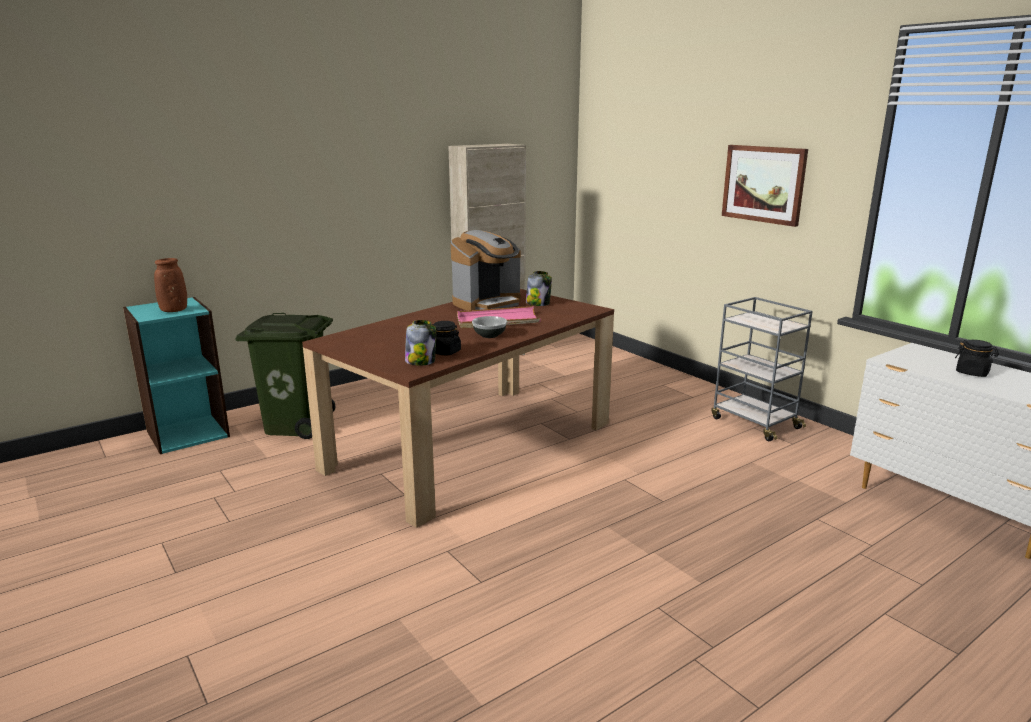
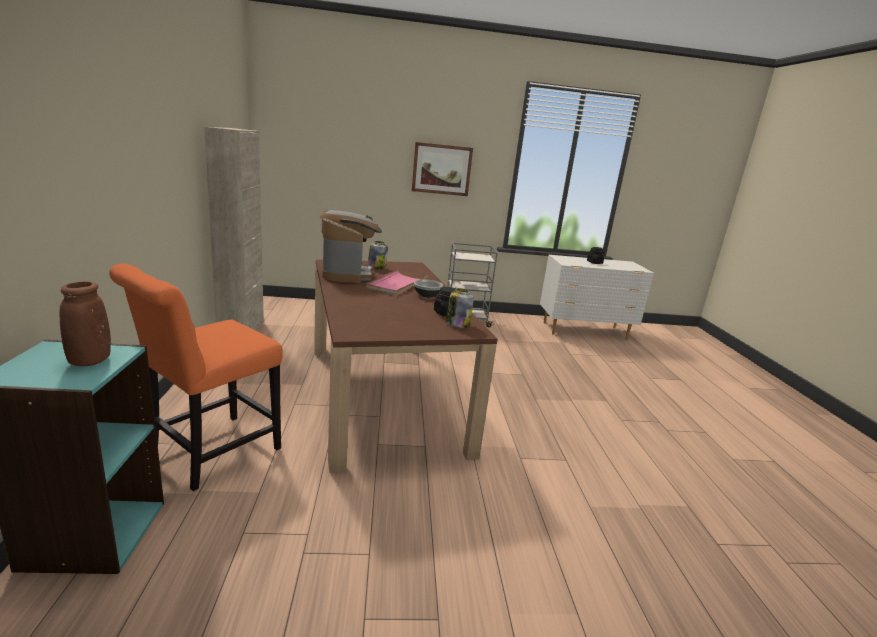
camera: 60 degrees left, 0 degrees up
green trash can [235,313,336,439] -> orange chair [109,263,283,491]

